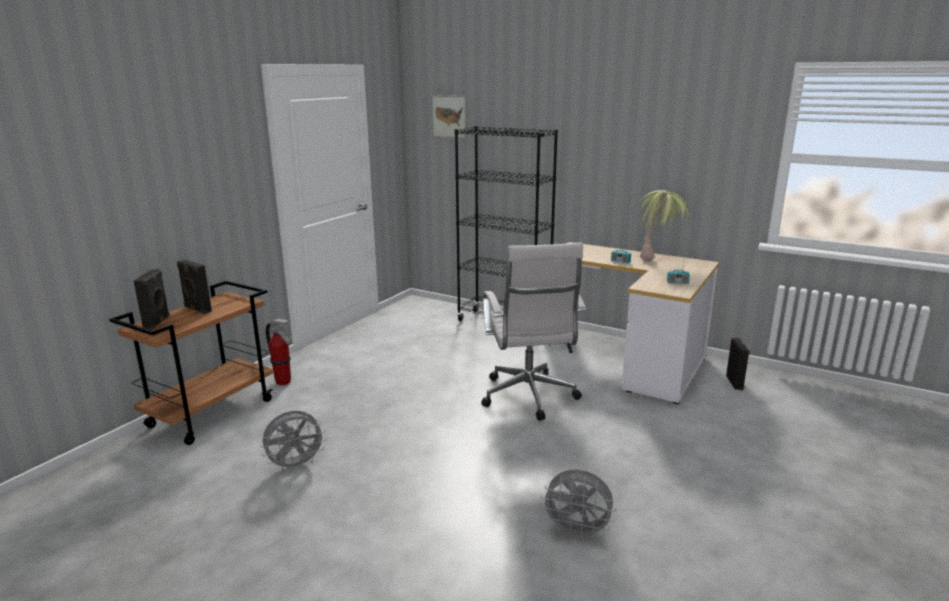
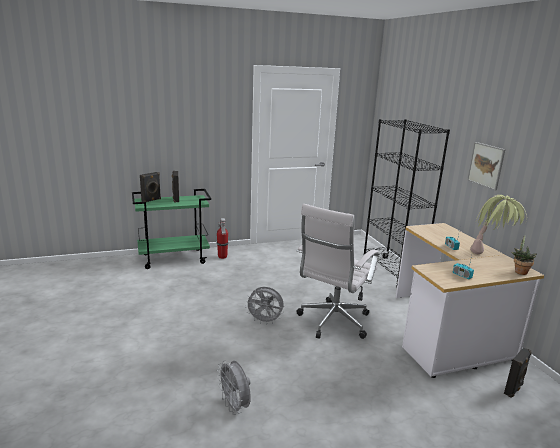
camera: 40 degrees right, 0 degrees up
brown cart [109,281,273,445] -> green cart [132,189,211,269]
grey fan [261,411,327,471] -> grey fan moved to [245,287,284,325]
picture [431,95,467,139] -> picture moved to [467,142,506,191]
none -> potted plant [511,235,537,275]

